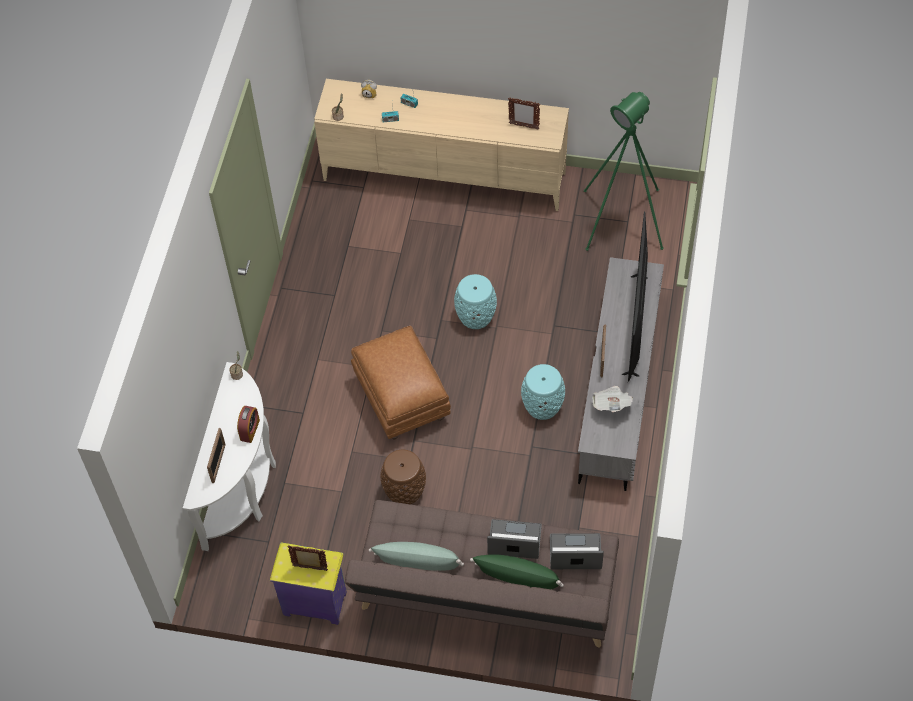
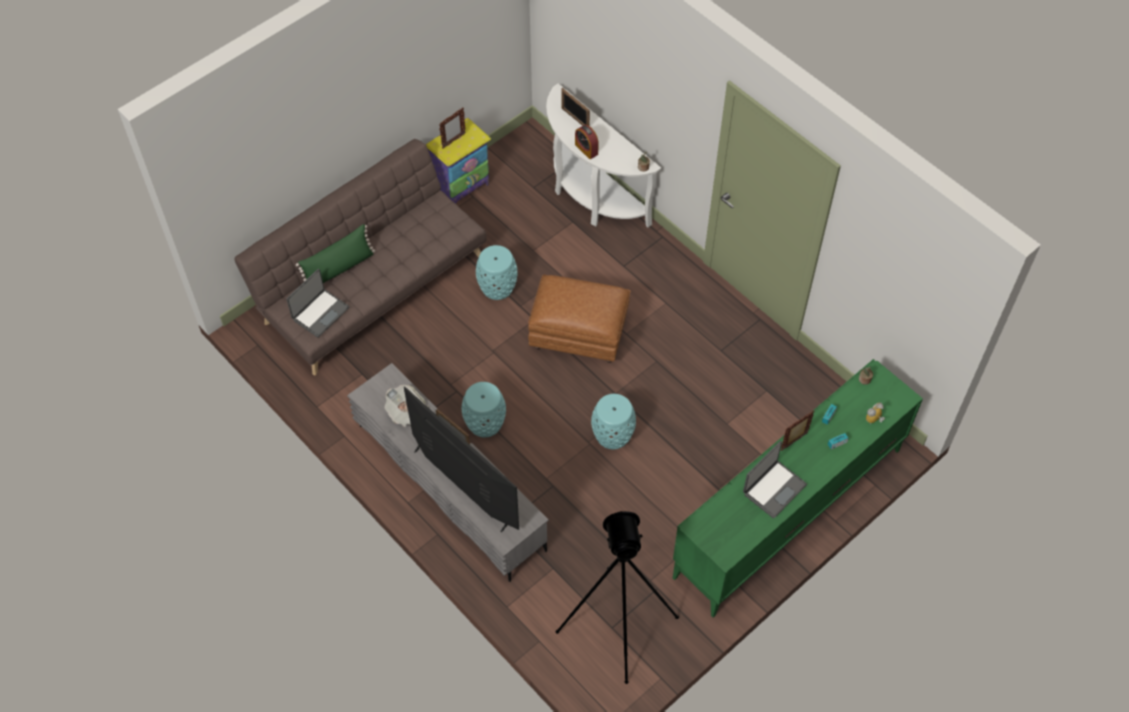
camera: 125 degrees right, 0 degrees up
beige cabinet [314,79,569,211] -> green cabinet [673,359,923,618]
green pillow [369,542,464,571] -> none
brown stool [380,450,426,504] -> turquoise stool [476,245,518,300]
laptop [487,519,542,559] -> laptop moved to [743,441,807,518]
picture frame [508,98,540,130] -> picture frame moved to [780,411,814,451]
green floor lamp [584,92,664,251] -> black floor lamp [556,511,679,684]

